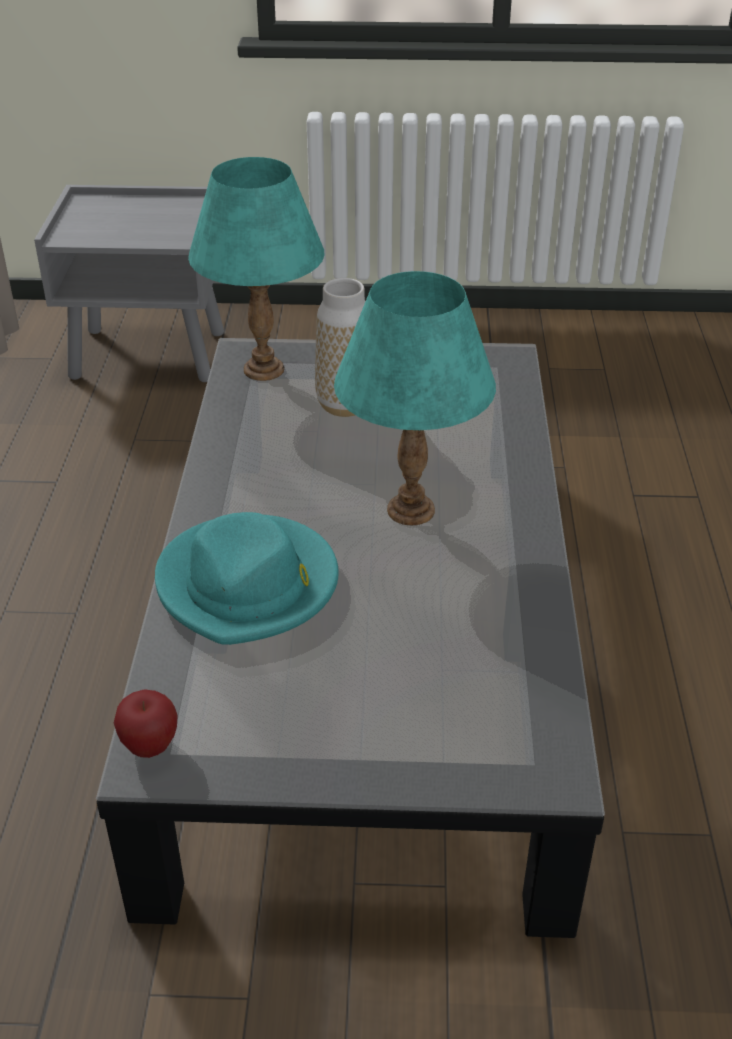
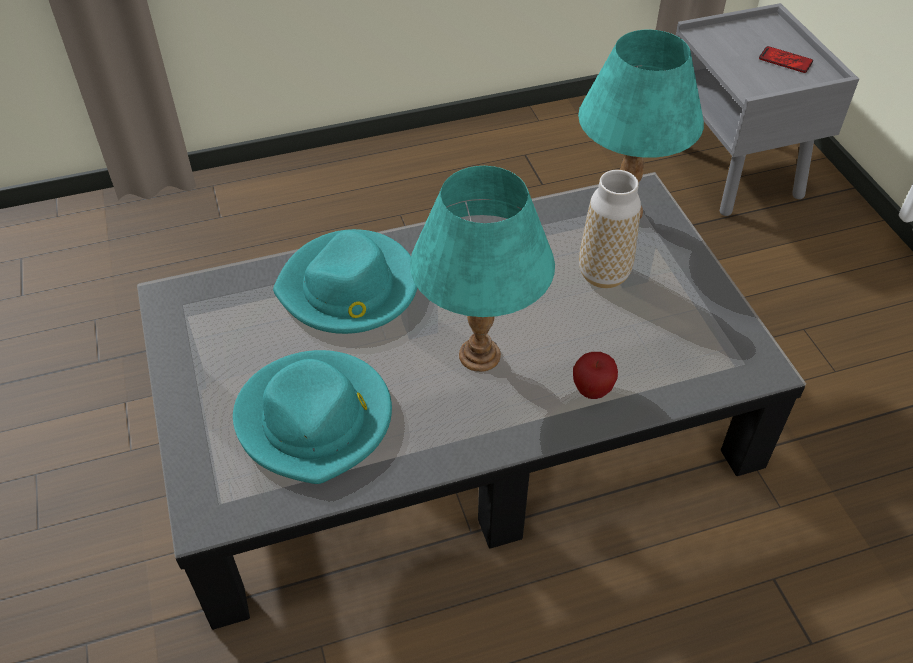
camera: 70 degrees right, 10 degrees up
apple [114,689,178,758] -> apple moved to [573,352,618,399]
none -> turquoise hat [233,350,392,484]
none -> phone [759,46,813,73]

